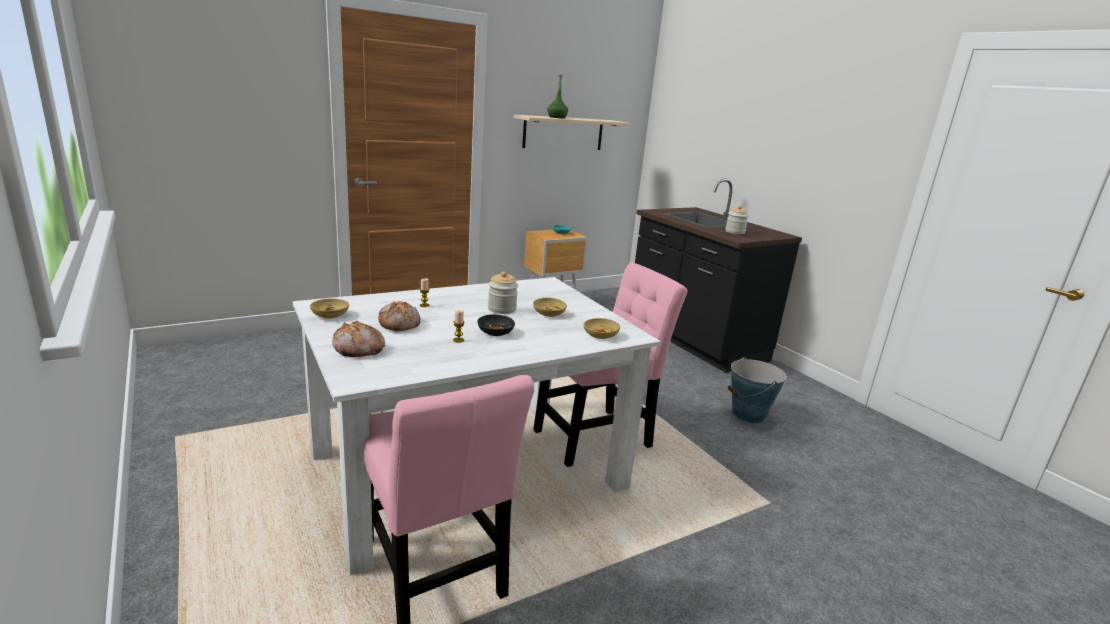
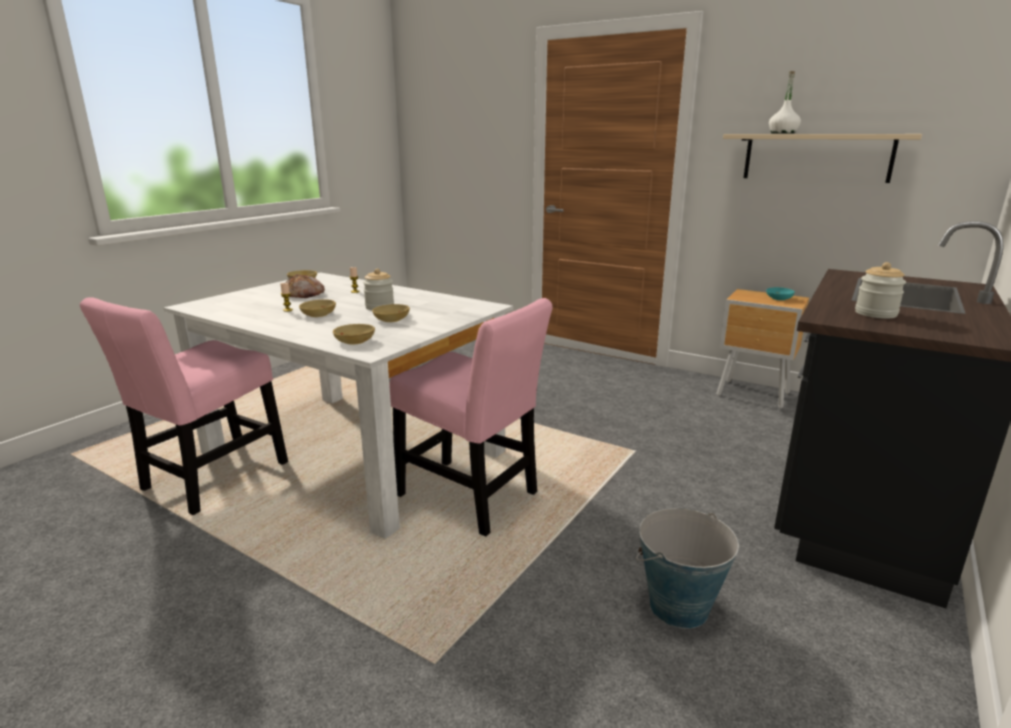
camera: 65 degrees right, 0 degrees up
bread [332,321,385,357] -> none
black bowl [477,314,515,336] -> beige bowl [299,299,336,317]
green bottle [547,75,568,119] -> white bottle [769,71,801,134]

